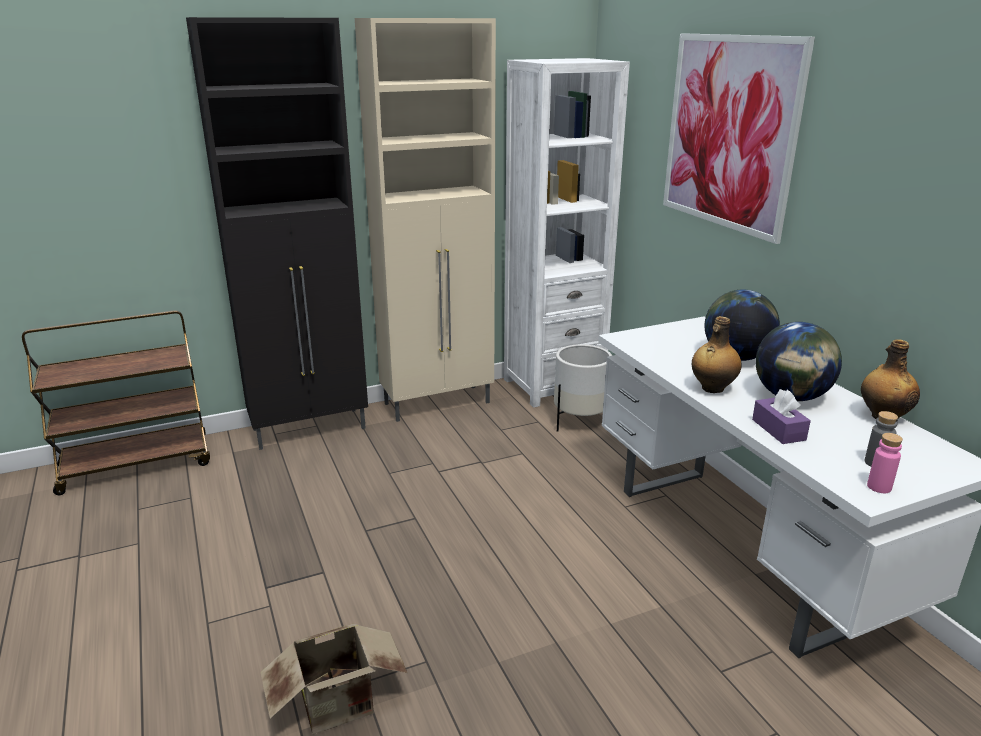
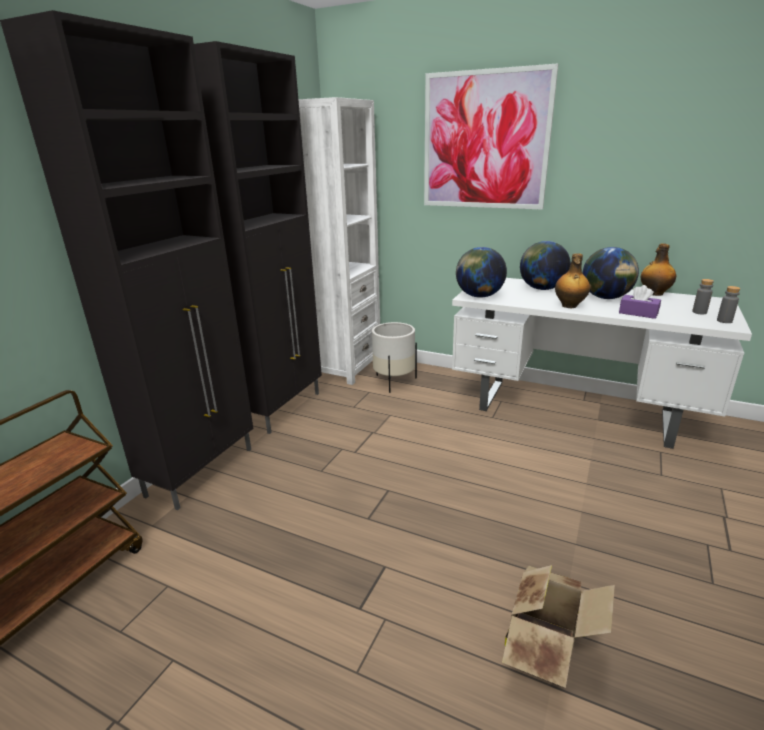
camera: 40 degrees left, 0 degrees up
beige cabinet [355,18,496,422] -> black cabinet [194,41,322,434]
pink bottle [867,433,903,493] -> grey bottle [717,286,740,323]
none -> globe [456,247,507,298]

